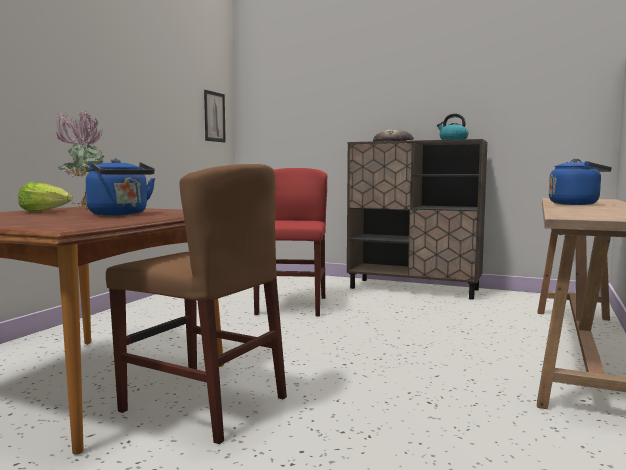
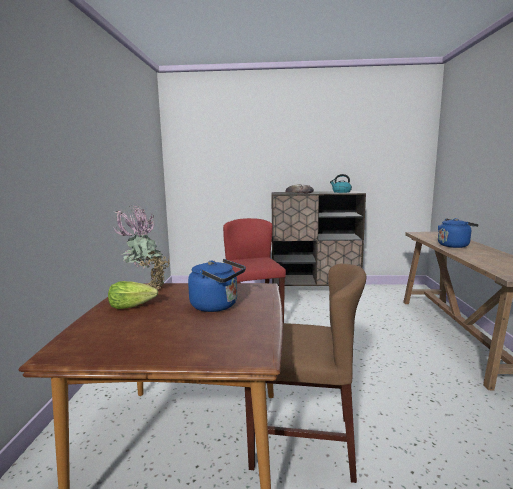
camera: 20 degrees left, 5 degrees up
picture [204,90,226,142] -> none

